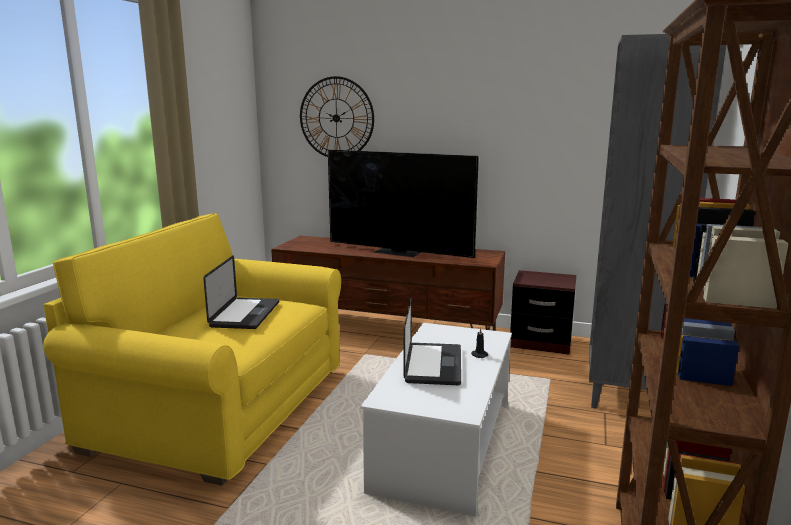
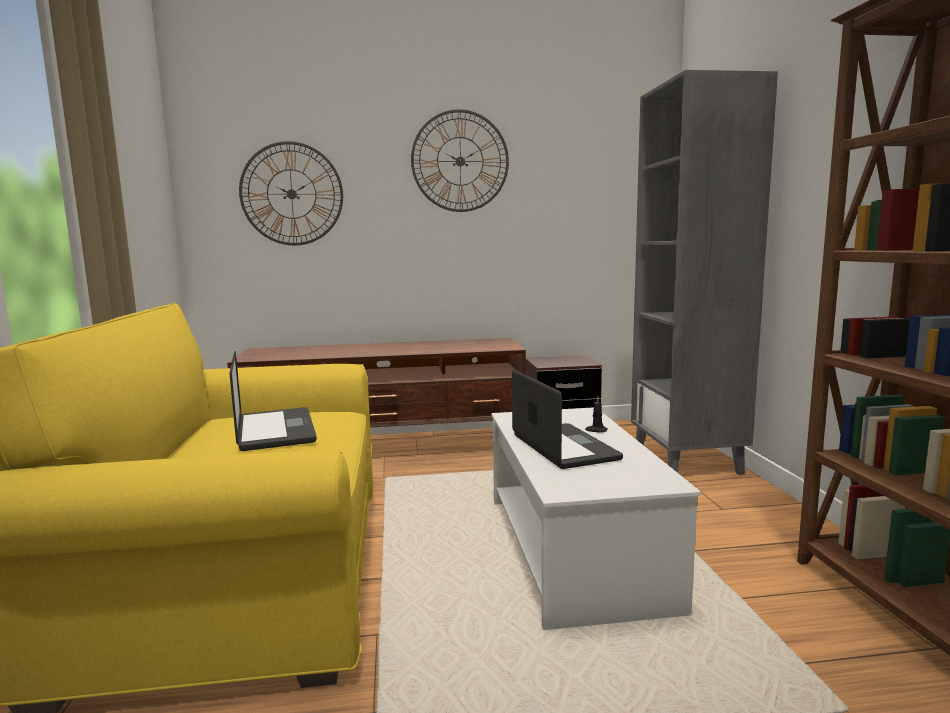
camera: 25 degrees left, 5 degrees down
television [328,149,479,258] -> none
none -> wall clock [411,109,509,212]

